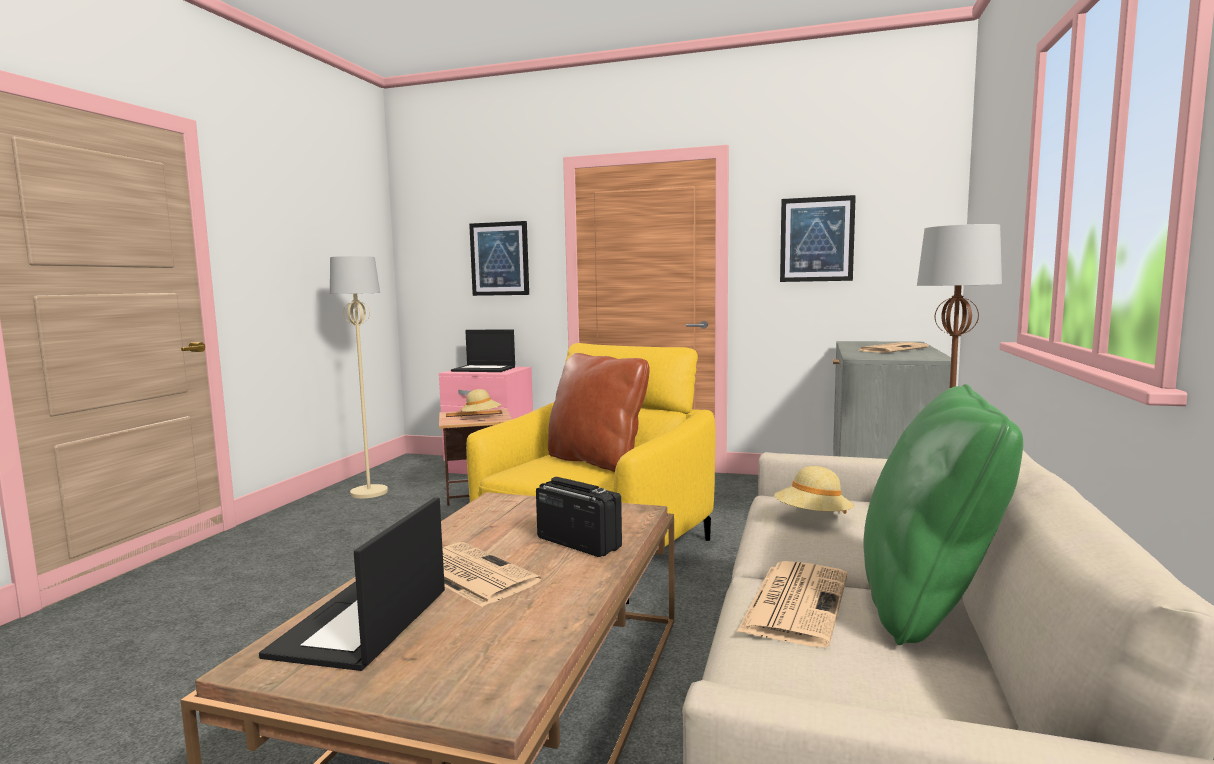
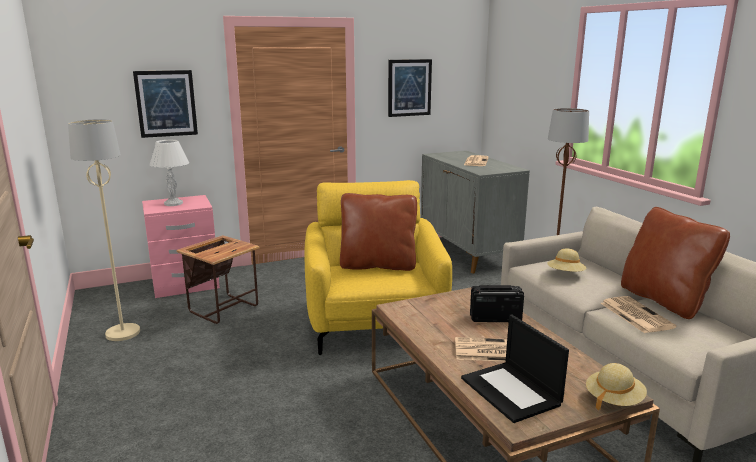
camera: 40 degrees left, 10 degrees up
laptop [451,330,515,372] -> white table lamp [149,140,189,206]
beige hat [461,389,501,417] -> beige hat moved to [586,363,647,411]
green pillow [863,384,1023,645] -> brown pillow [621,207,730,319]

